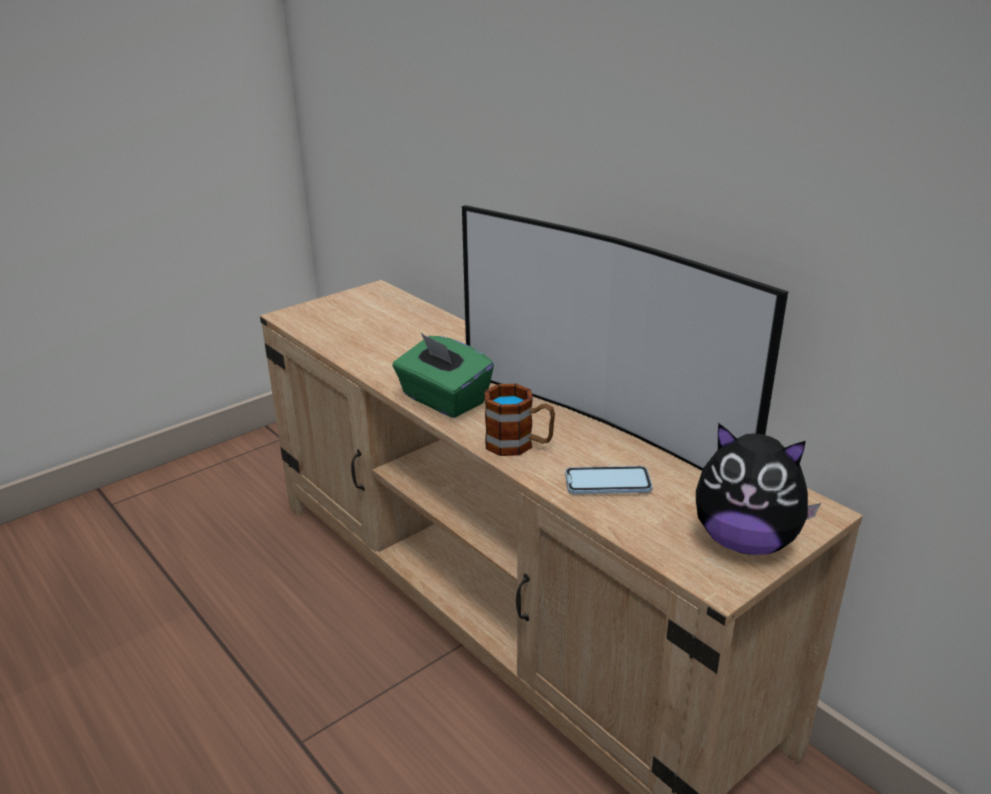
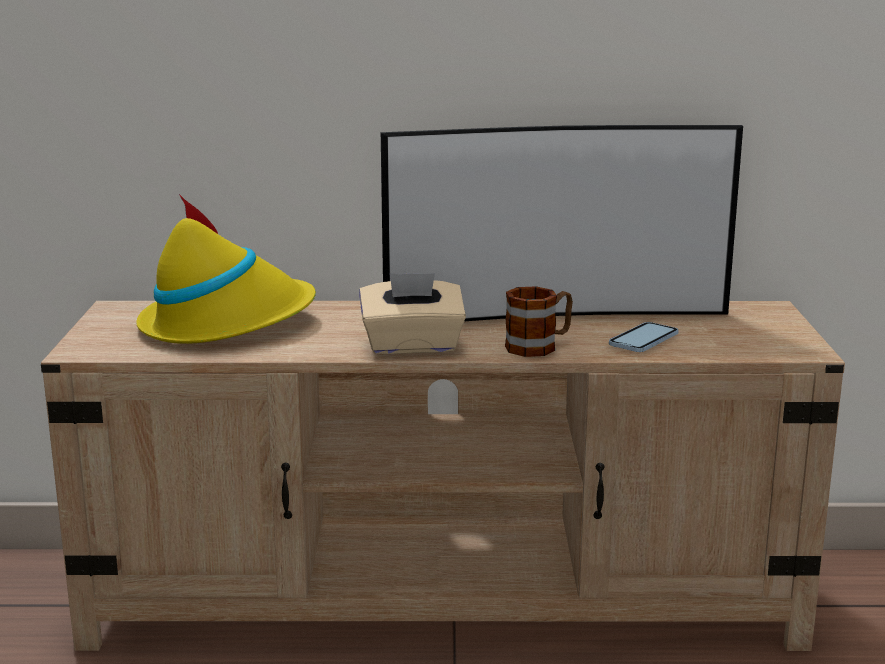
camera: 50 degrees left, 10 degrees down
green tissue box [393,333,494,418] -> beige tissue box [359,273,466,354]
plush toy [696,423,821,555] -> none
none -> yellow hat [136,194,316,344]

